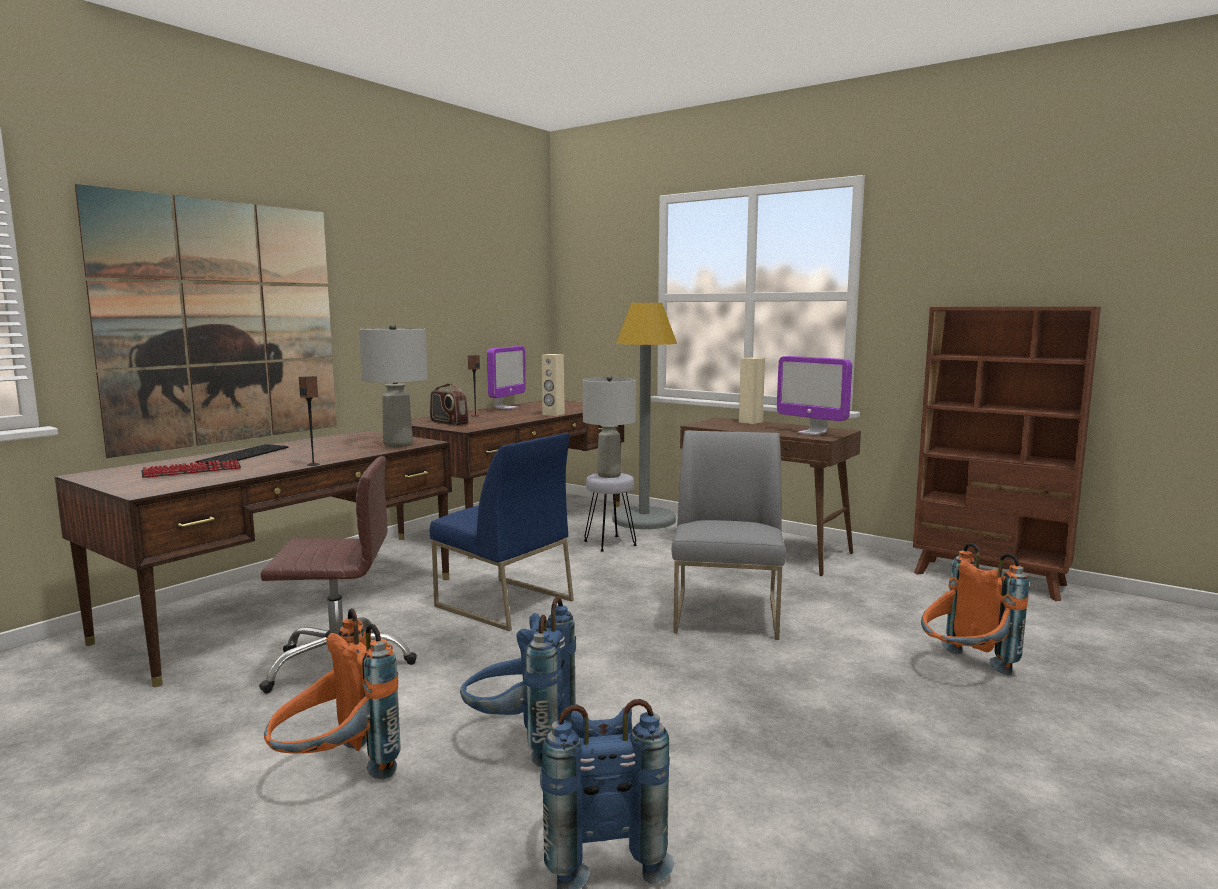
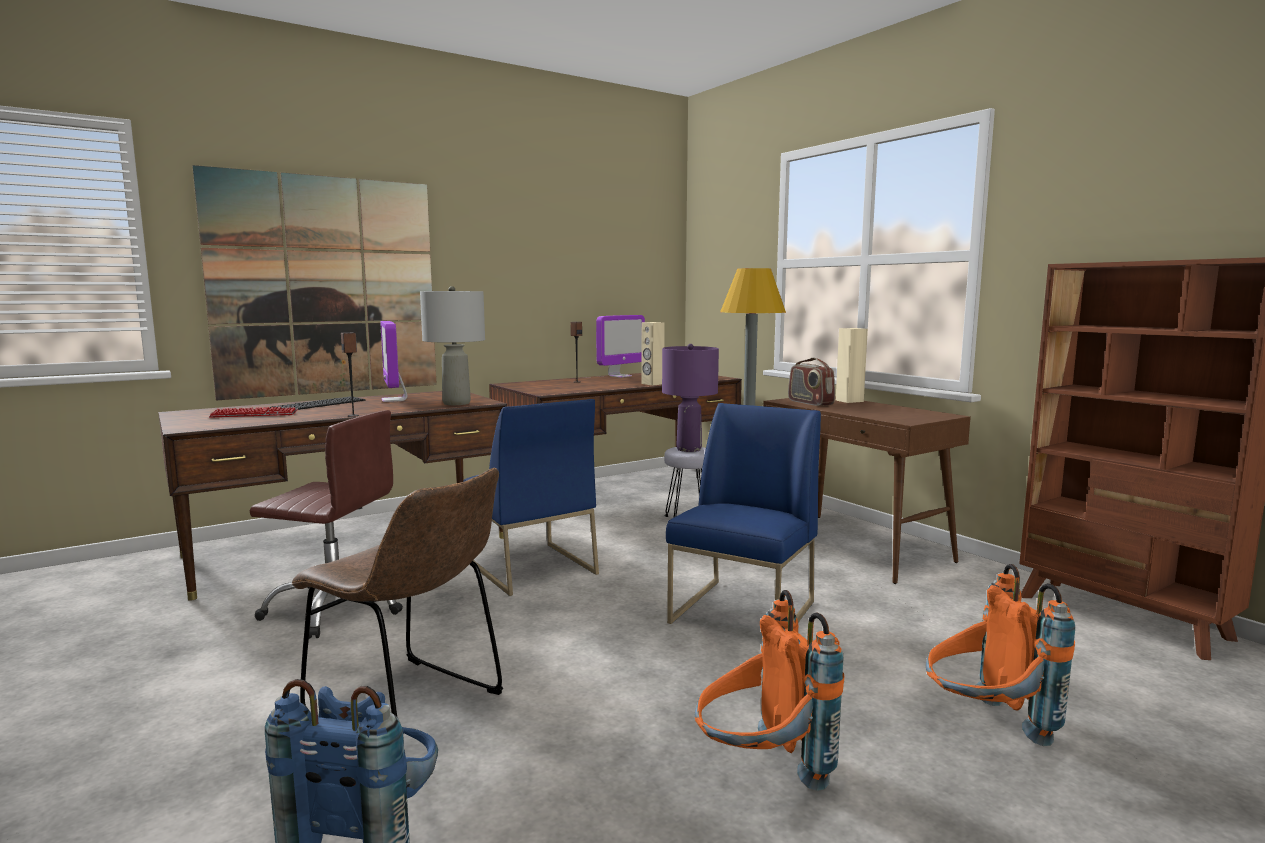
camera: 20 degrees right, 0 degrees up
orange backpack [264,608,401,779] -> orange backpack moved to [695,590,844,791]
radio [430,383,469,426] -> radio moved to [788,358,835,406]
blue backpack [460,597,576,767] -> brown chair [292,468,503,716]
grey table lamp [583,375,636,478] -> purple table lamp [662,344,719,452]
grey chair [672,431,786,640] -> blue chair [666,403,821,624]
monitor [777,356,852,435] -> monitor moved to [380,321,407,402]

